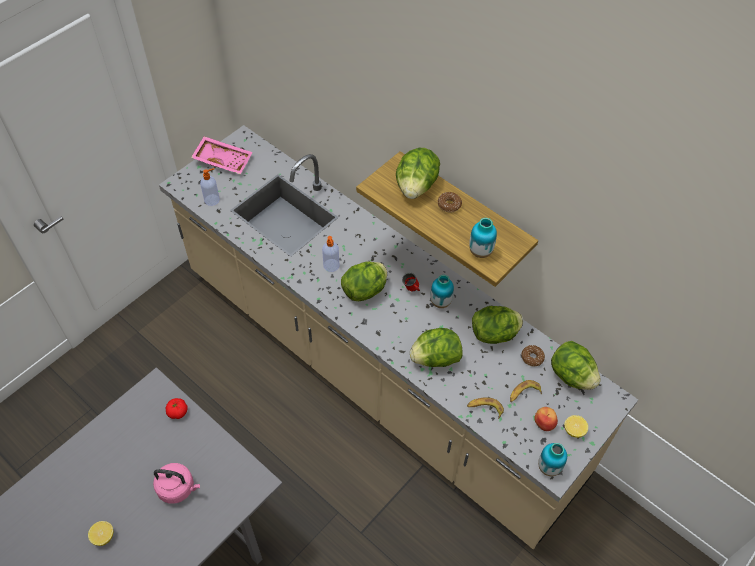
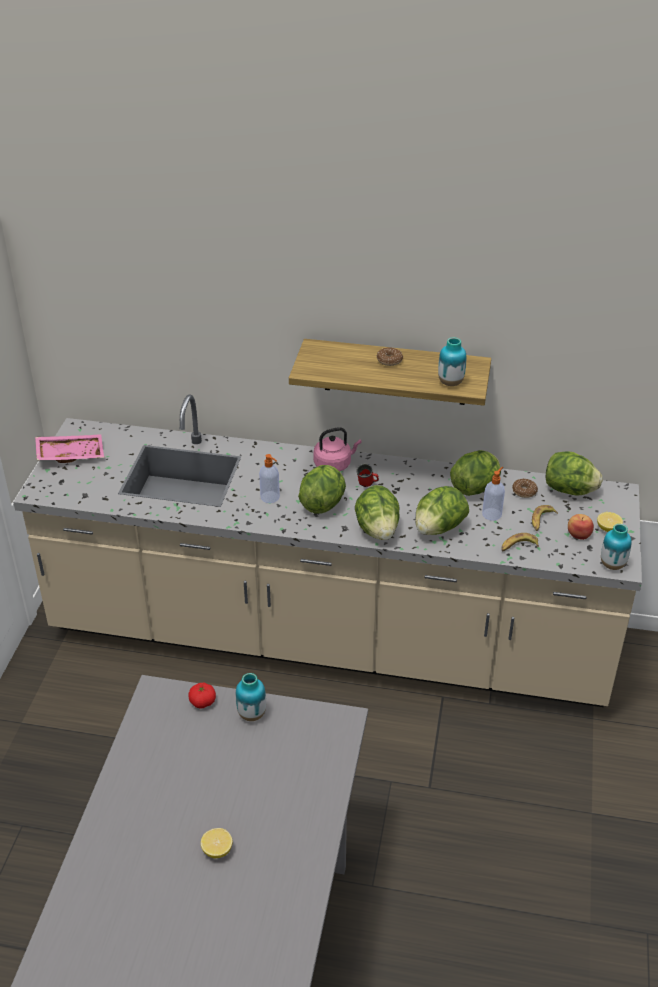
camera: 30 degrees left, 15 degrees down
pink kettle [153,463,200,504] -> pink kettle moved to [314,427,361,471]
soap dispenser [200,168,220,206] -> soap dispenser moved to [482,467,505,521]
lettuce [396,148,440,199] -> lettuce moved to [355,485,400,540]
vase [431,275,454,308] -> vase moved to [236,673,266,721]

